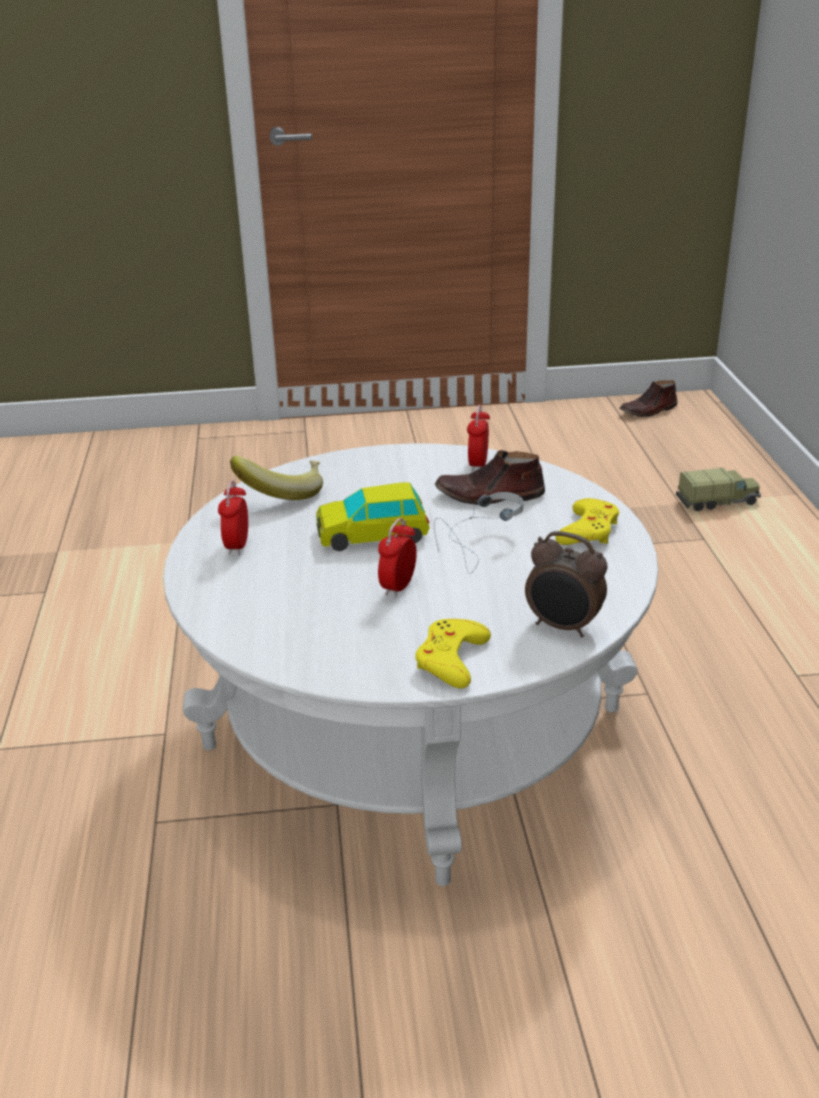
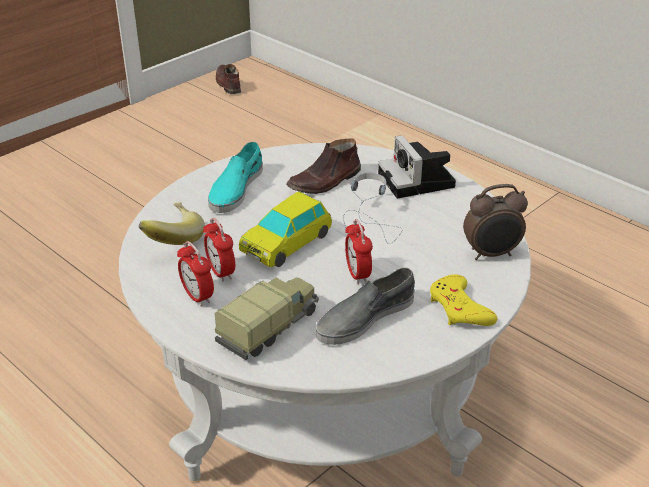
camera: 40 degrees left, 5 degrees up
alarm clock [467,405,490,471] -> alarm clock moved to [203,218,235,282]
yellow game controller [555,498,619,545] -> camera [378,135,456,199]
brown shoe [620,380,677,417] -> brown shoe turned 135 degrees clockwise [216,64,241,94]
toy truck [676,468,761,511] -> toy truck moved to [215,278,319,360]
none -> turquoise shoe [208,142,263,213]
none -> grey shoe [316,267,415,345]

